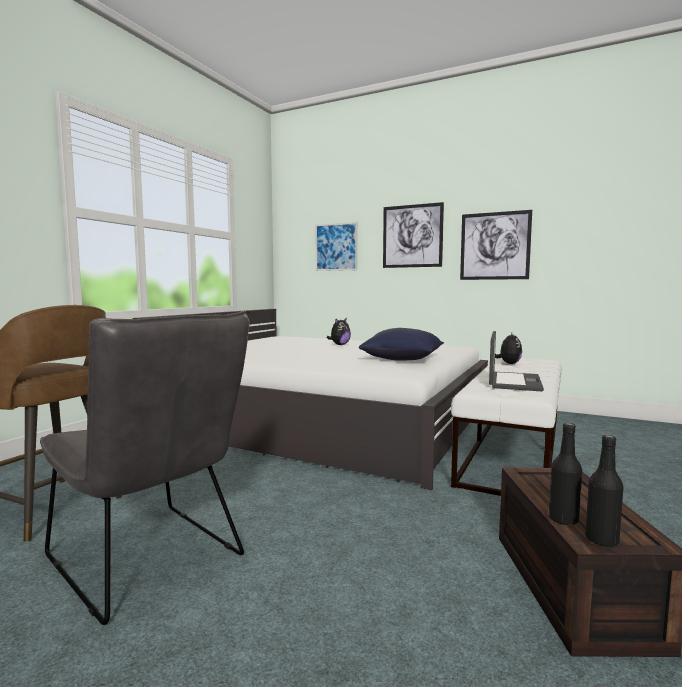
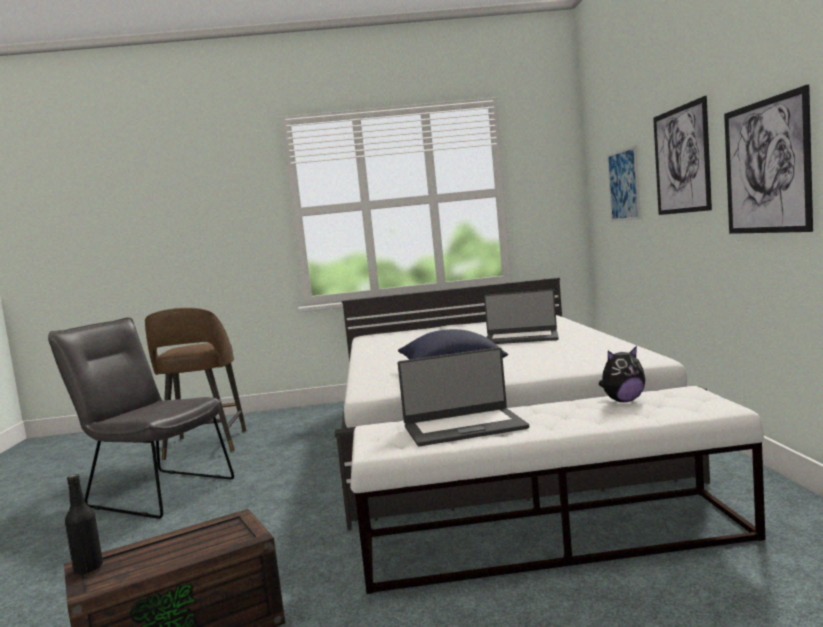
camera: 60 degrees right, 0 degrees up
grey chair [40,311,250,625] -> grey chair turned 105 degrees clockwise [48,318,234,519]
plush toy [327,318,351,345] -> laptop [484,289,559,344]
black bottle [549,423,582,526] -> none

